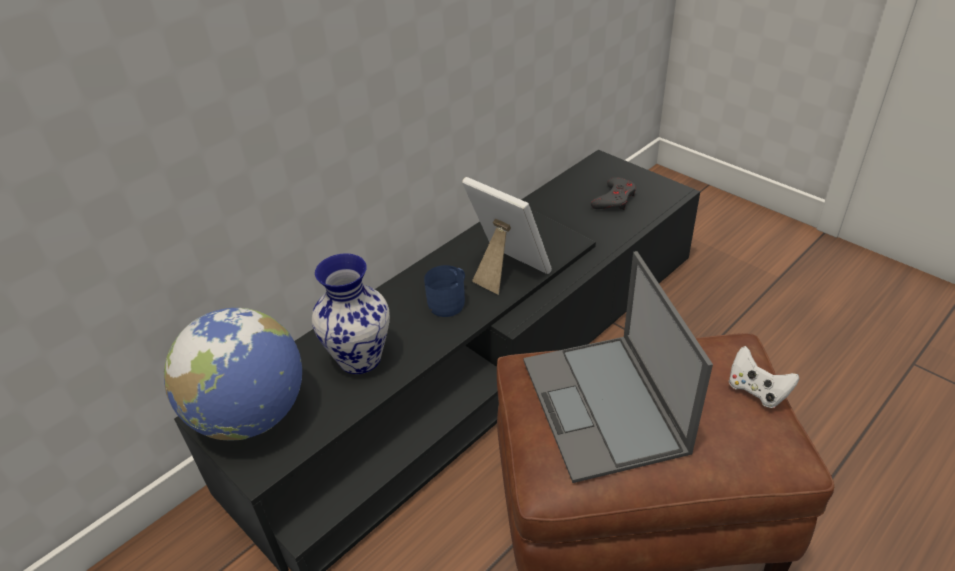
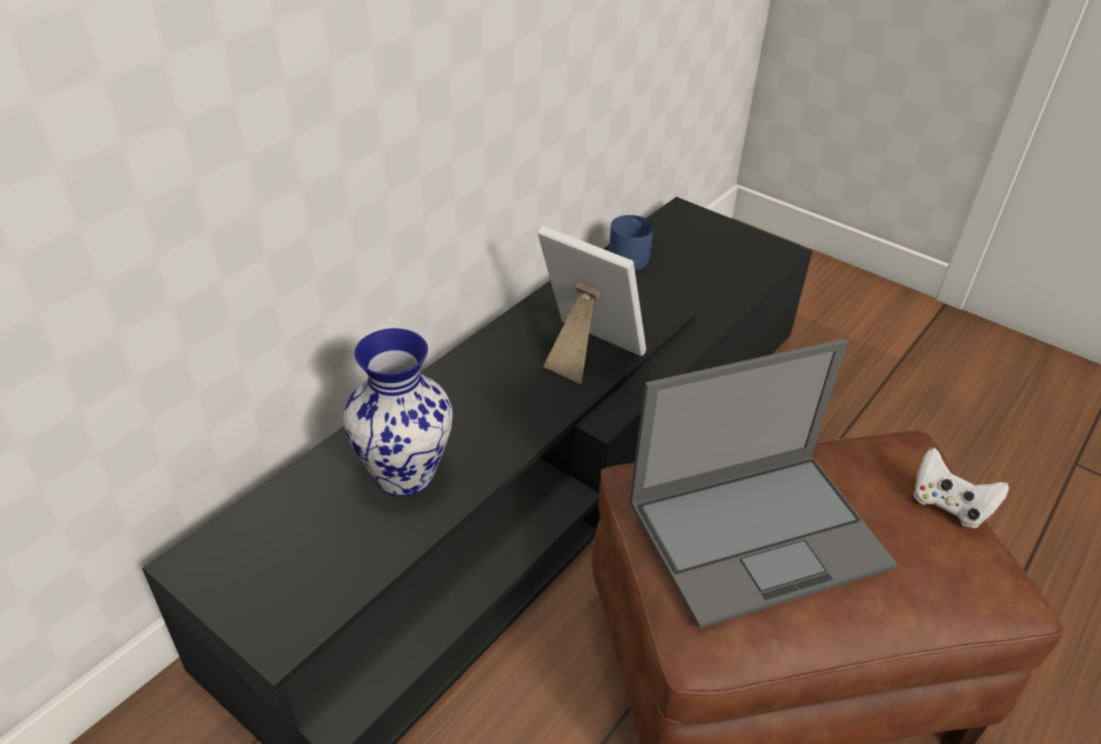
camera: 10 degrees left, 0 degrees up
globe [164,308,302,440] -> none
blue mug [424,265,465,317] -> blue mug moved to [609,215,654,271]
laptop [523,251,713,483] -> laptop turned 90 degrees counterclockwise [629,339,897,629]
grey game controller [591,177,636,210] -> none

